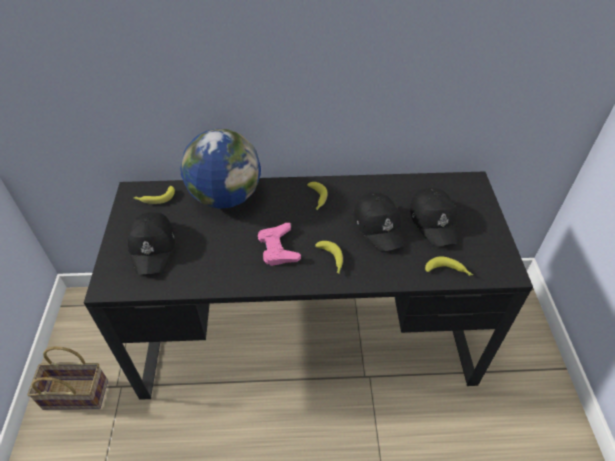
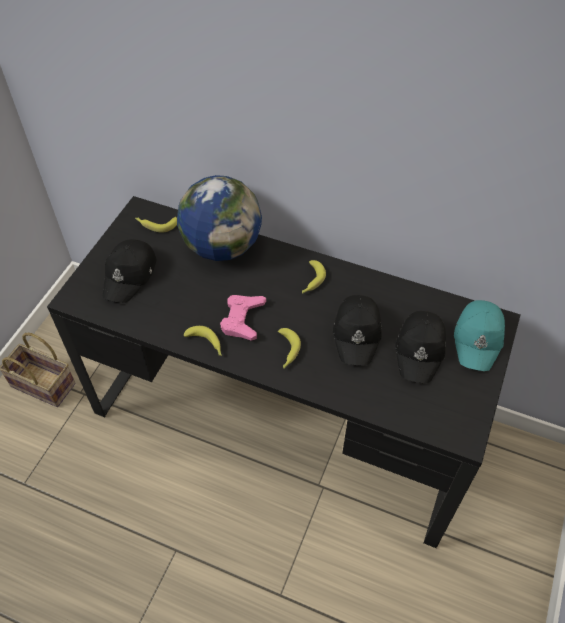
camera: 25 degrees right, 5 degrees up
banana [425,256,473,276] -> banana moved to [184,326,222,356]
none -> turquoise cap [454,300,505,371]

